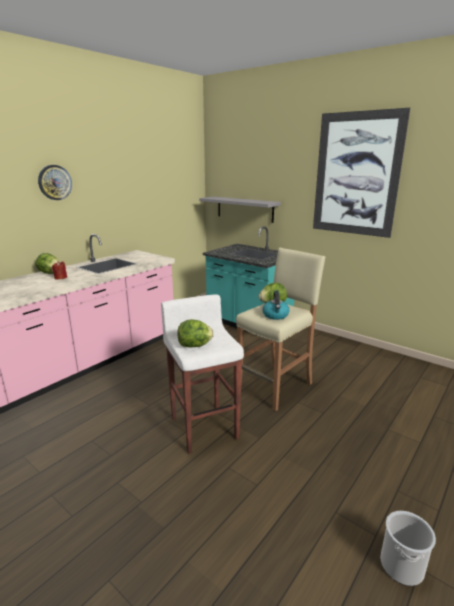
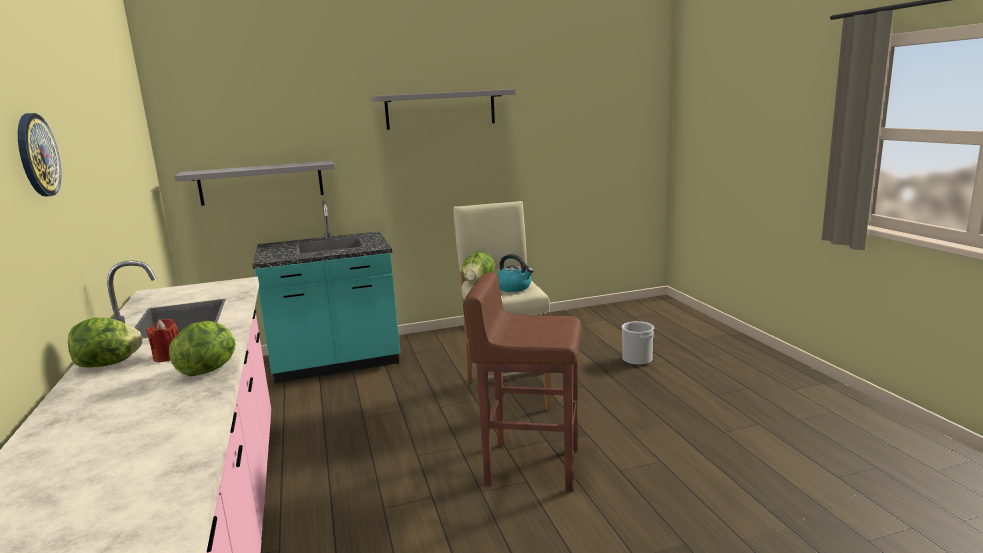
camera: 55 degrees left, 5 degrees down
white stool [161,294,244,454] -> brown stool [463,272,582,492]
lettuce [177,319,214,347] -> lettuce moved to [169,321,235,377]
picture [313,108,410,238] -> grey shelf [371,89,516,130]
bucket [380,511,436,586] -> bucket moved to [622,321,654,365]

